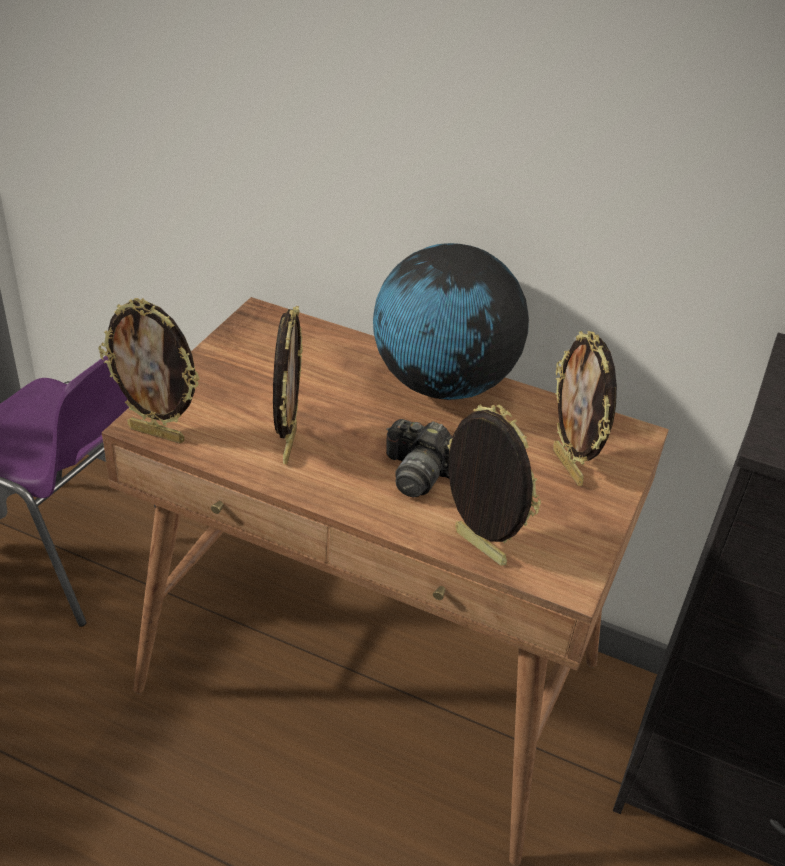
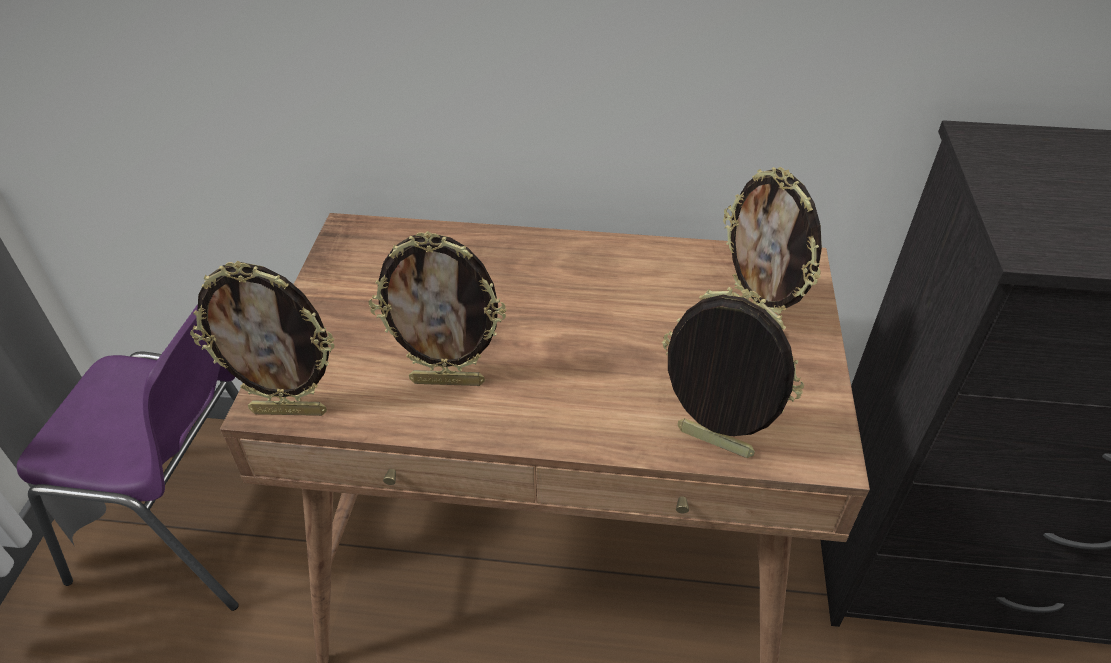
camera: 15 degrees left, 5 degrees up
picture frame [273,306,303,464] -> picture frame turned 105 degrees clockwise [369,231,506,386]
globe [373,243,529,400] -> none
camera [386,419,453,498] -> none

